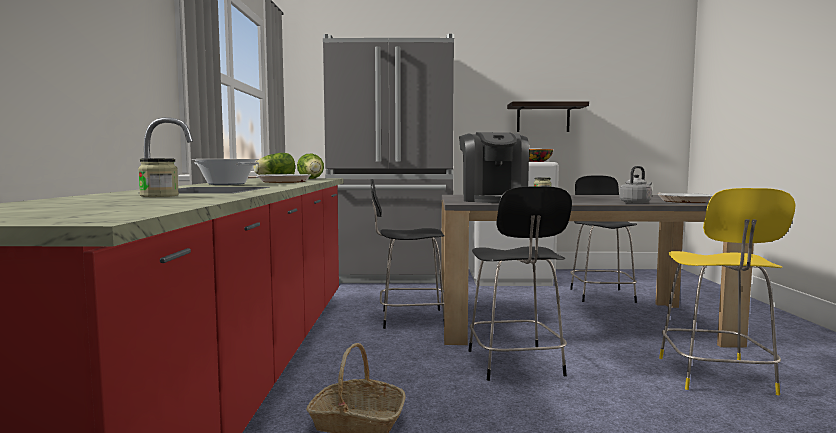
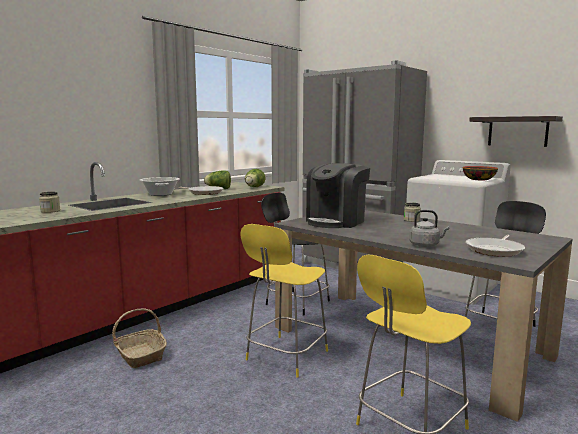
camera: 40 degrees right, 5 degrees up
black chair [468,186,572,381] -> yellow chair [240,224,328,378]

